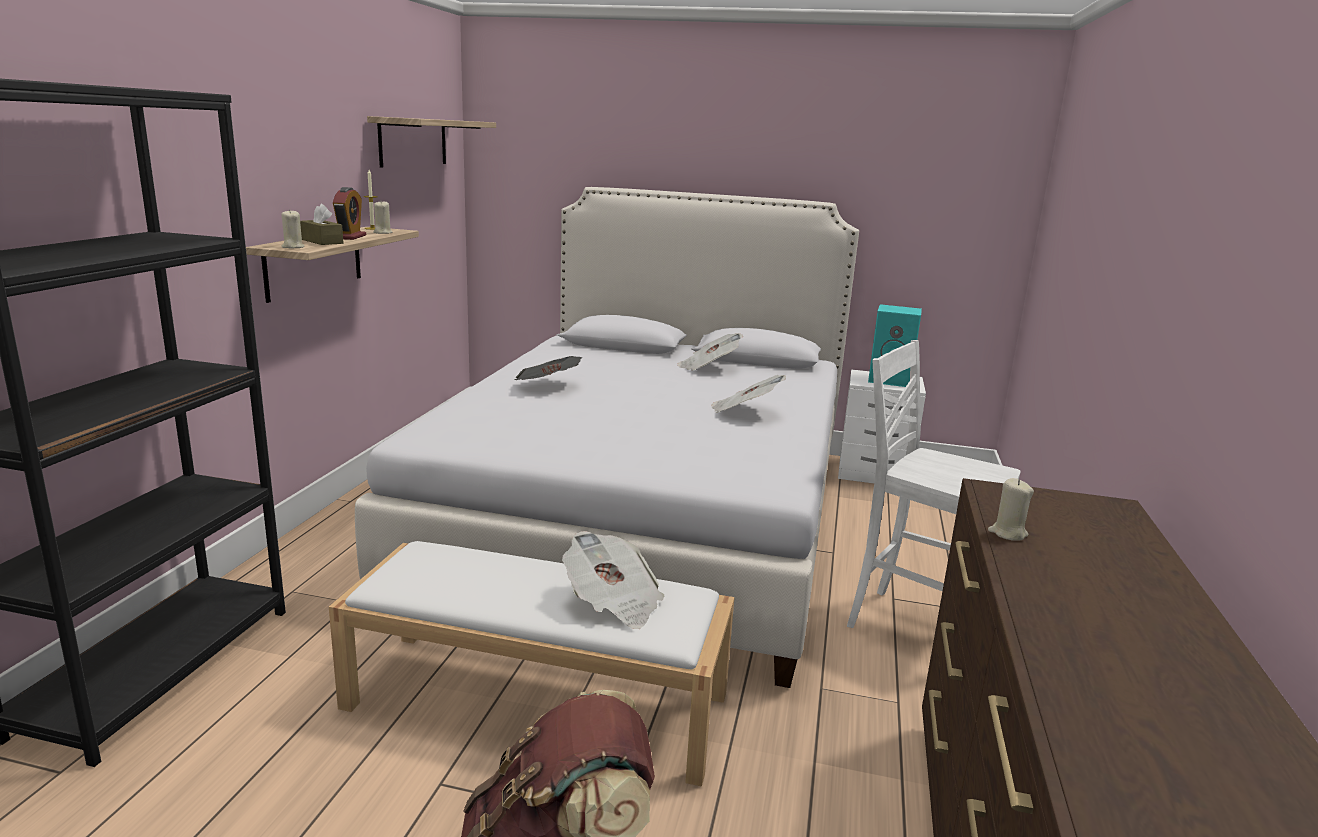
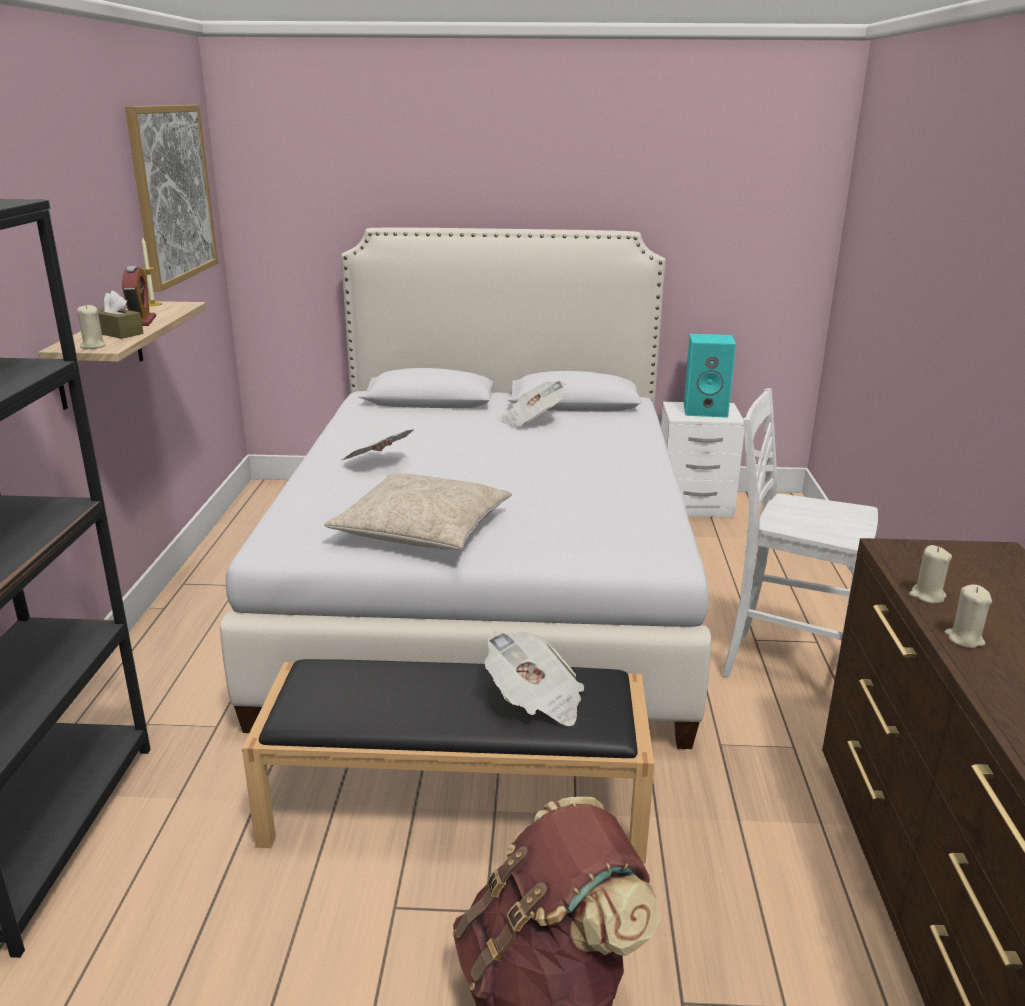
camera: 10 degrees left, 5 degrees up
white bench [329,541,735,787] -> black bench [242,659,654,864]
shelf [367,116,496,167] -> picture [125,105,218,292]
beige candle [373,202,392,234] -> beige candle moved to [944,585,992,648]
newspaper [711,375,786,413] -> none
none -> beige pillow [324,473,512,550]

